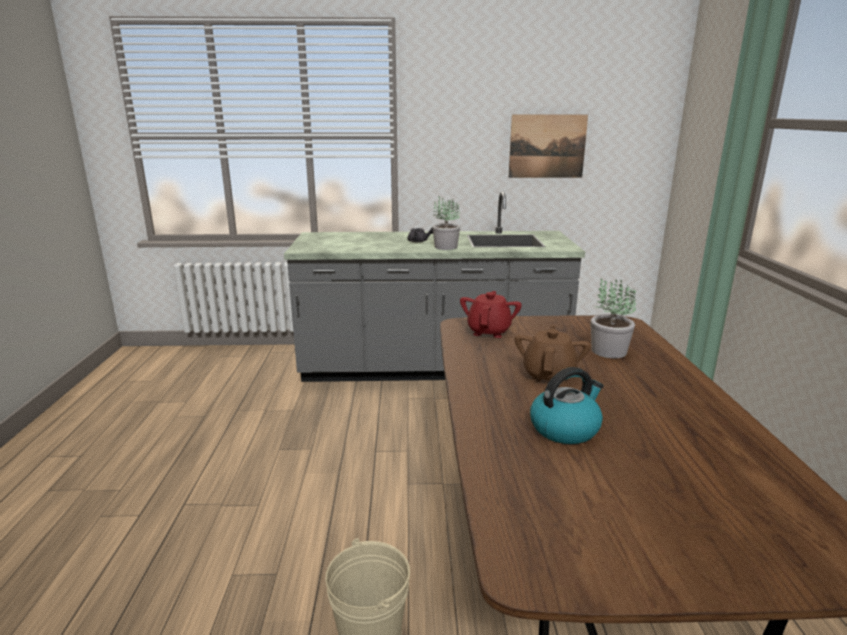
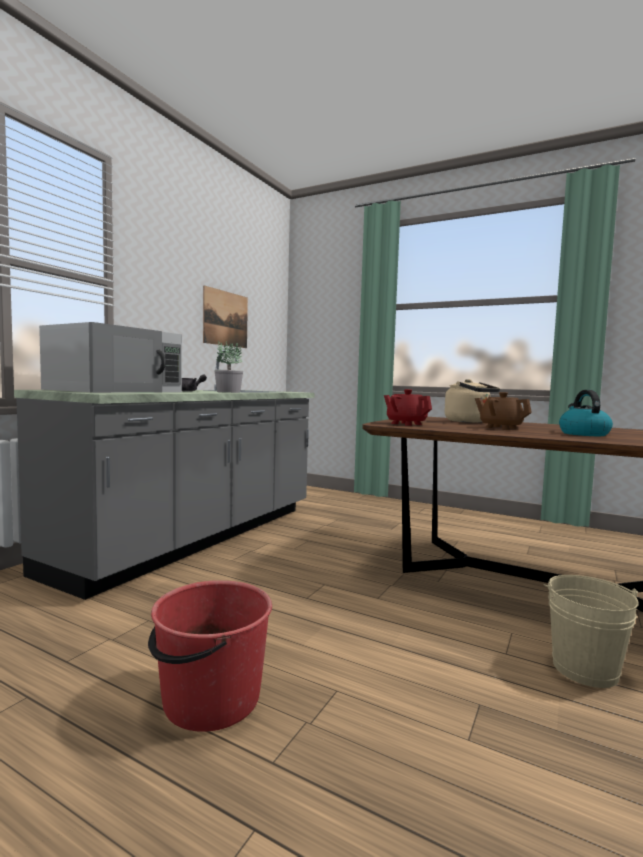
camera: 60 degrees left, 15 degrees down
potted plant [591,279,636,358] -> beige kettle [445,379,500,423]
none -> white microwave [39,322,182,393]
none -> red bucket [148,580,272,732]

